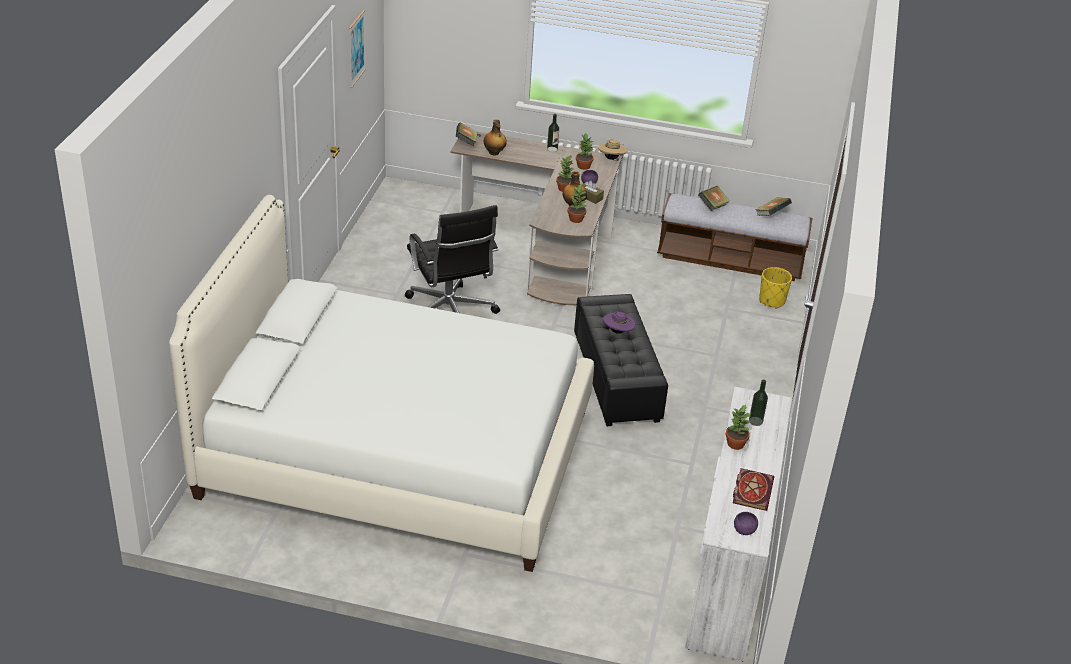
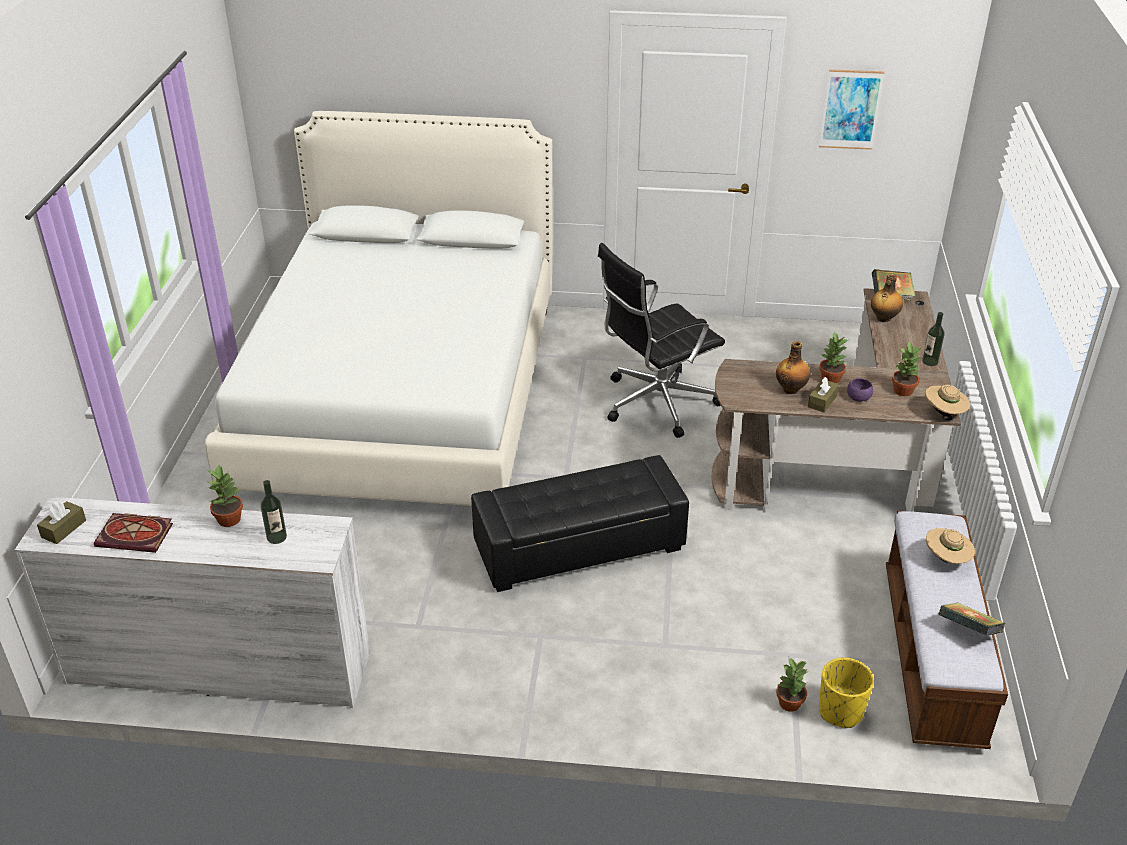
camera: 85 degrees right, 0 degrees up
potted plant [567,184,587,223] -> potted plant moved to [776,658,807,712]
purple hat [603,311,636,334] -> none
book [698,186,730,211] -> beige hat [926,528,975,564]
purple bowl [734,512,758,535] -> brown tissue box [37,500,86,544]

